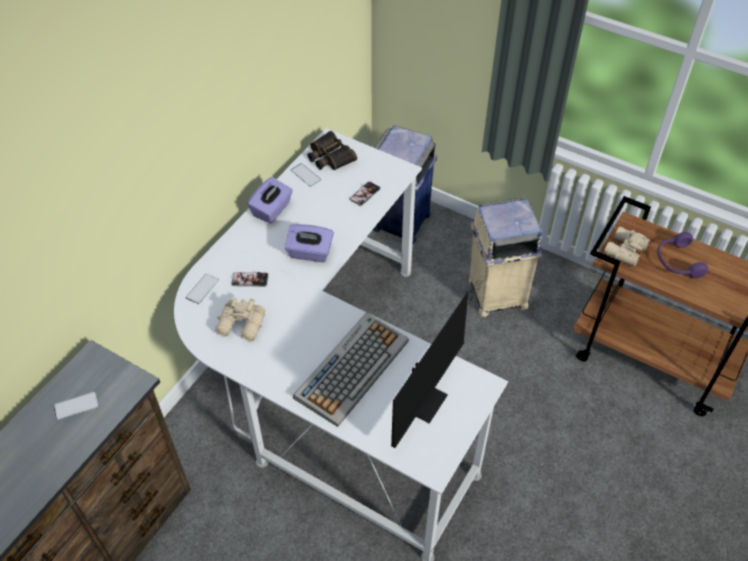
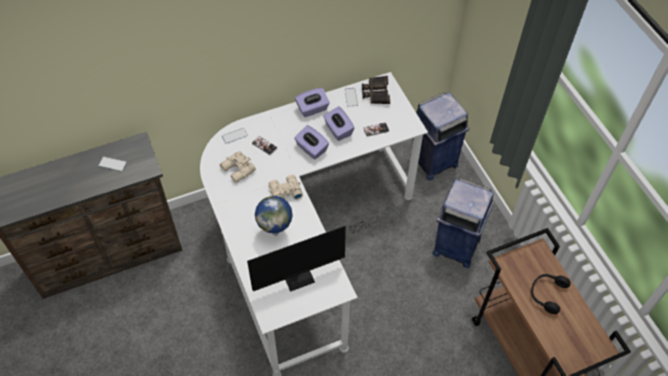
camera: 35 degrees right, 5 degrees up
keyboard [293,312,409,427] -> globe [255,196,293,236]
beige trash can [469,198,543,317] -> blue trash can [433,178,494,268]
beige binoculars [604,227,650,267] -> beige binoculars moved to [269,175,303,200]
purple headphones [657,232,708,278] -> black headphones [531,274,571,314]
none -> purple tissue box [323,106,354,141]

